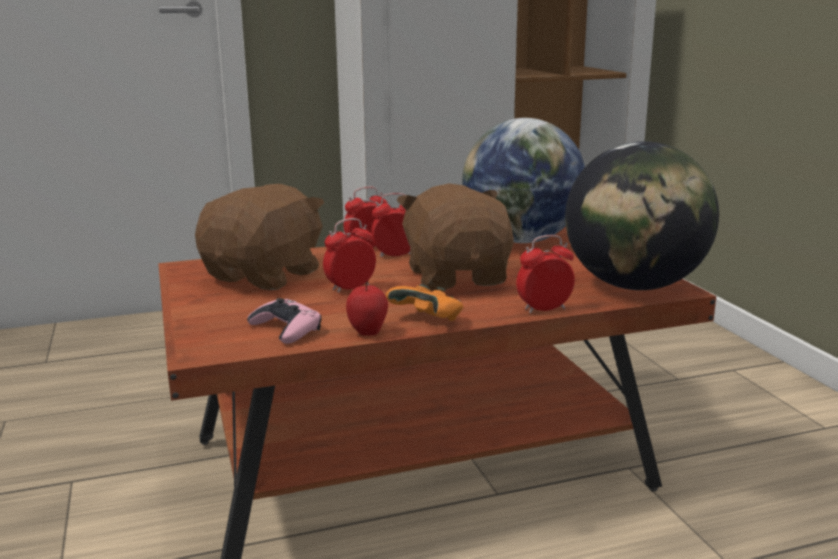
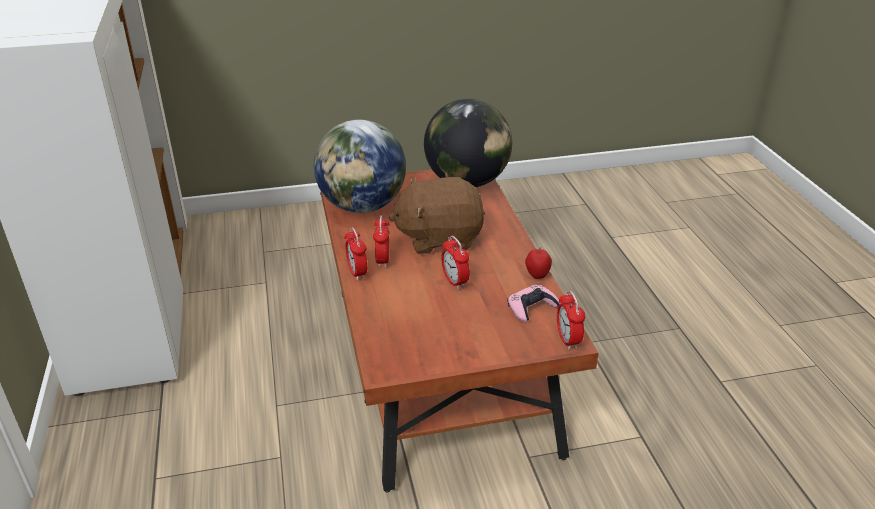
camera: 85 degrees left, 15 degrees up
brown plush toy [195,184,324,290] -> none
orange game controller [386,284,463,321] -> none
alarm clock [516,235,575,313] -> alarm clock moved to [557,291,585,350]

